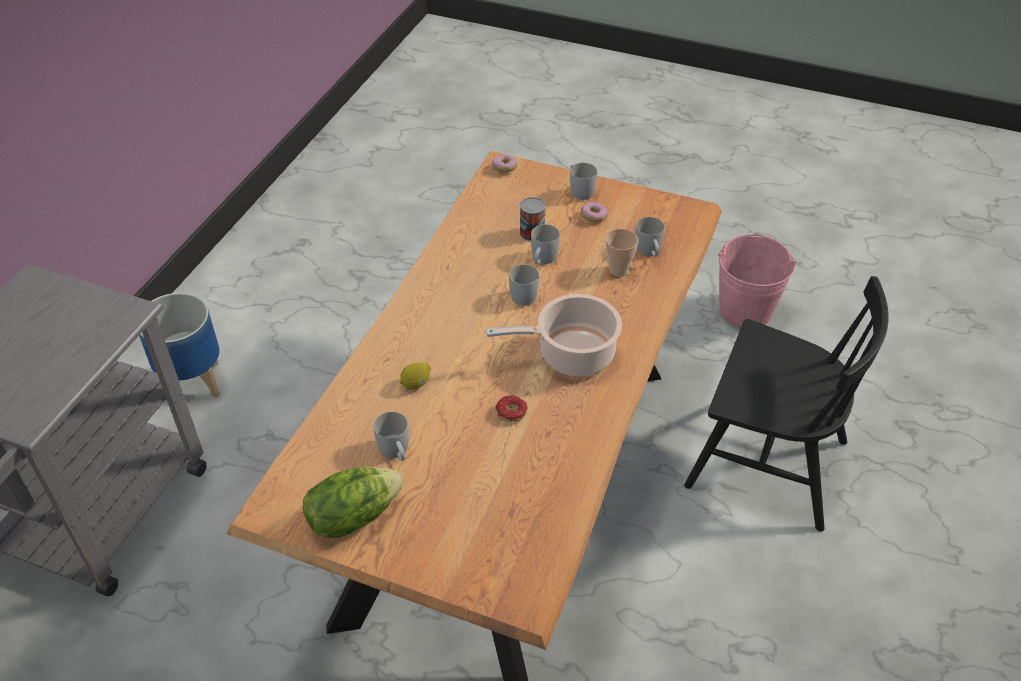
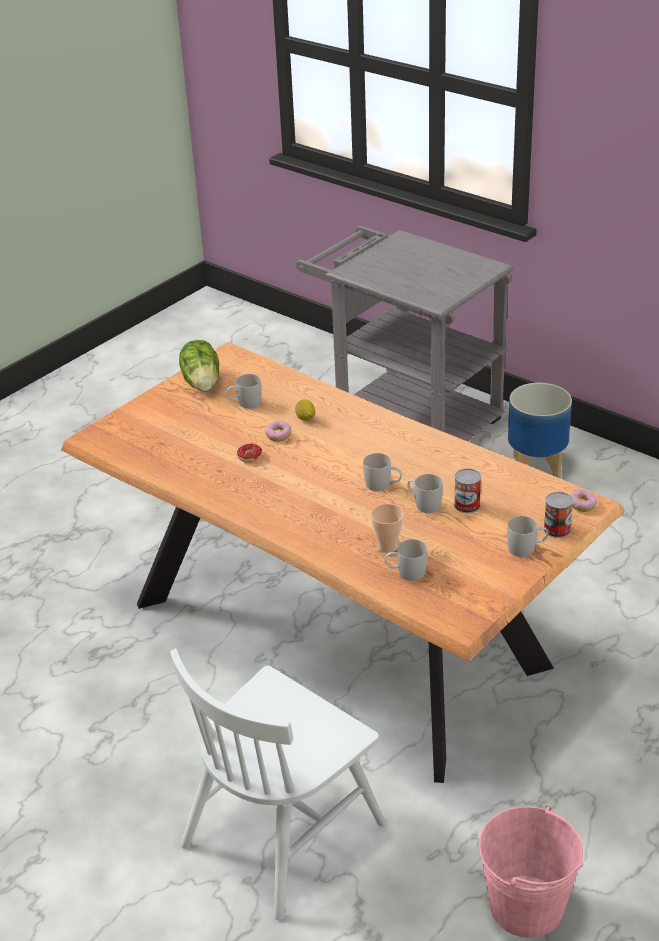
camera: 110 degrees right, 10 degrees down
cooking pot [486,294,622,376] -> none
donut [581,202,608,223] -> donut moved to [265,420,291,442]
black chair [684,276,889,532] -> white chair [170,648,386,921]
none -> can [544,492,573,538]

